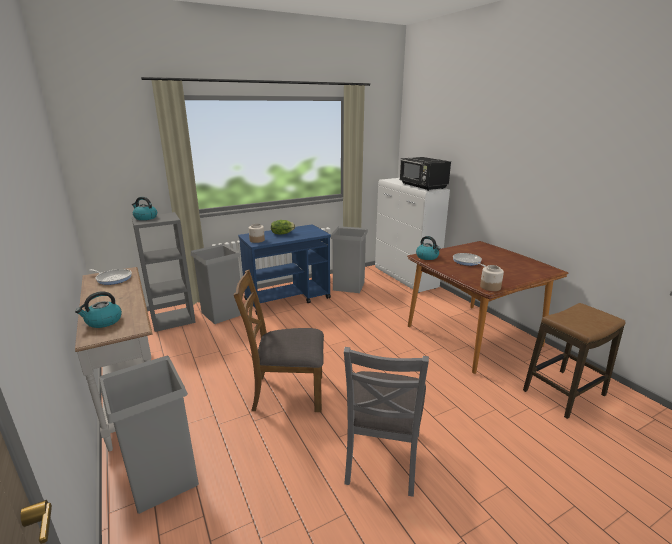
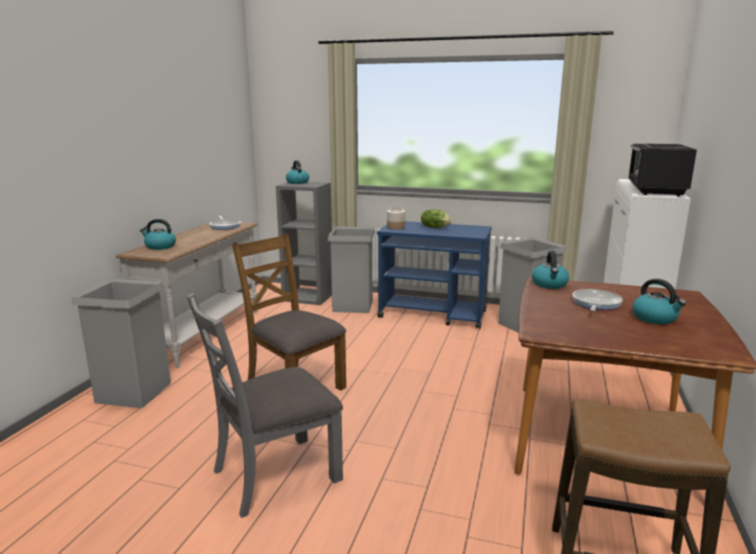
camera: 45 degrees right, 5 degrees down
jar [480,265,504,291] -> none
none -> kettle [632,279,686,324]

